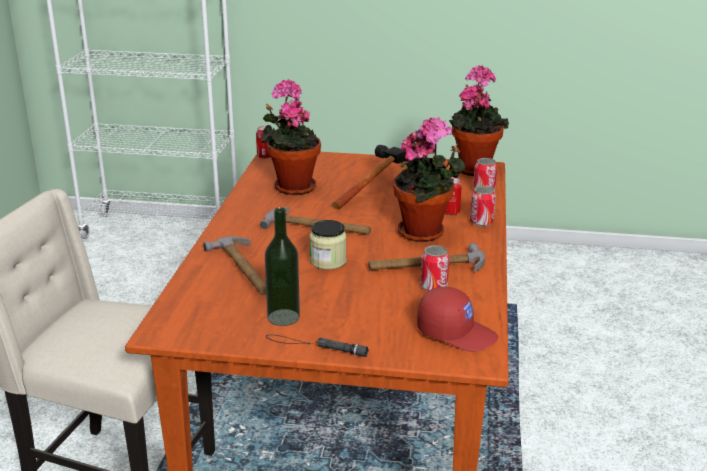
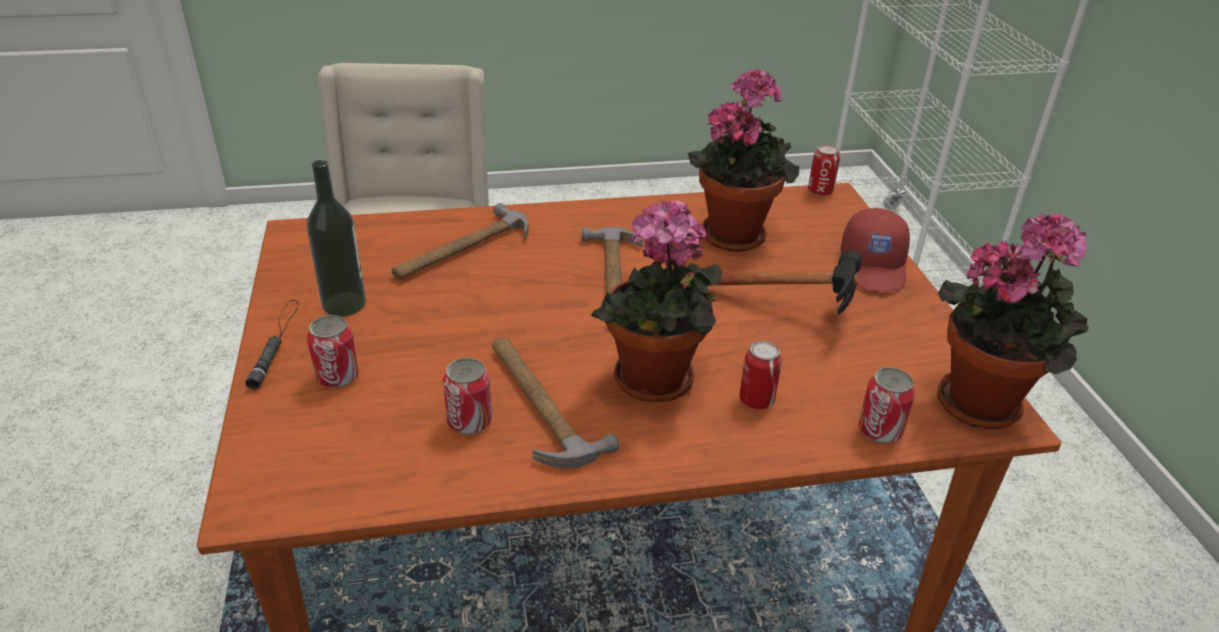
camera: 70 degrees right, 10 degrees up
jar [310,220,347,270] -> none
red cap [417,287,498,352] -> red cap moved to [841,208,910,292]
can [470,186,496,227] -> can moved to [307,315,359,388]

